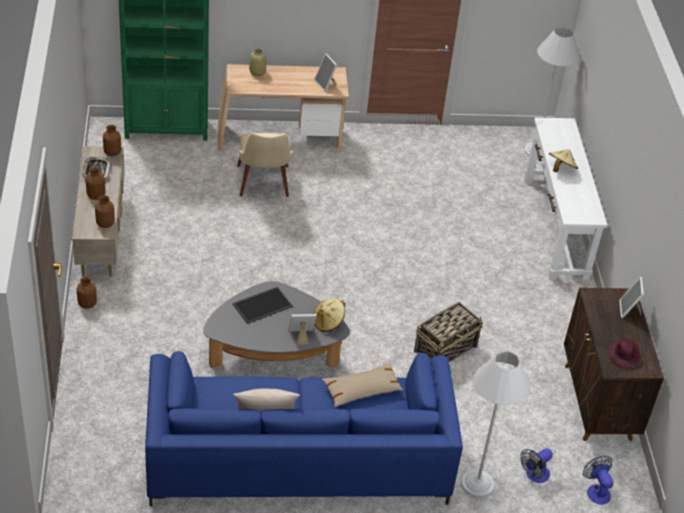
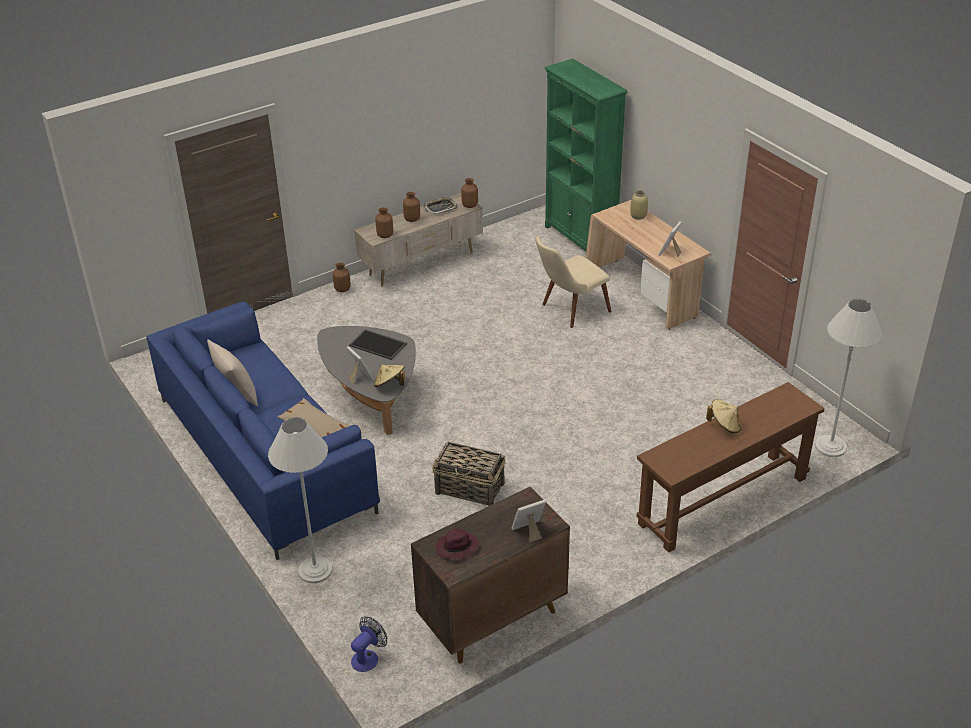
camera: 65 degrees right, 5 degrees down
fan [521,448,553,483] -> none
white console table [524,117,607,280] -> brown console table [636,382,825,553]

